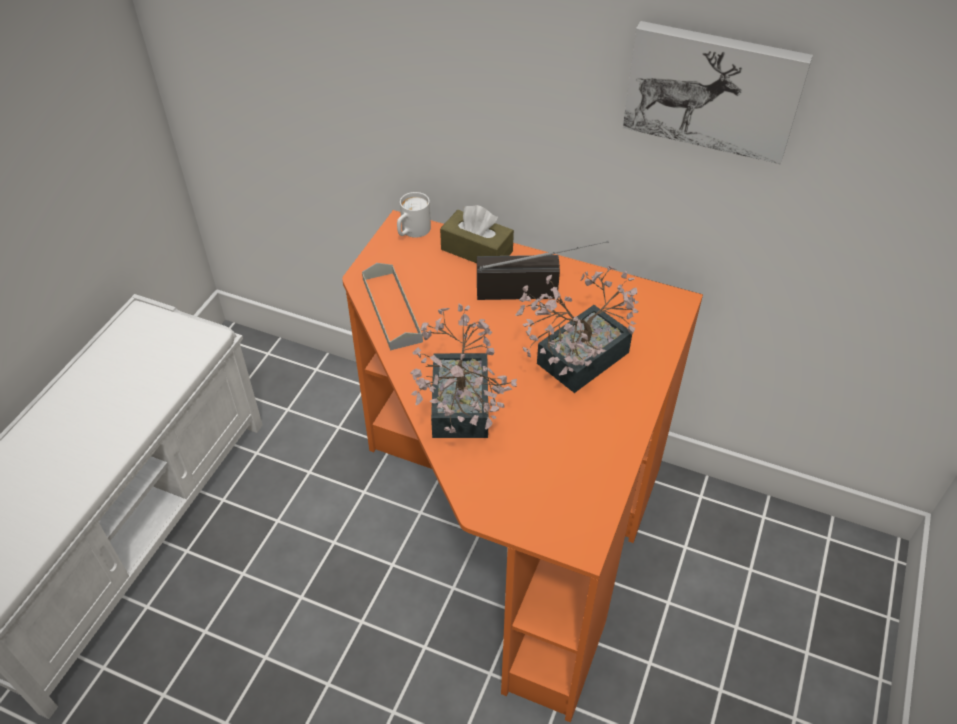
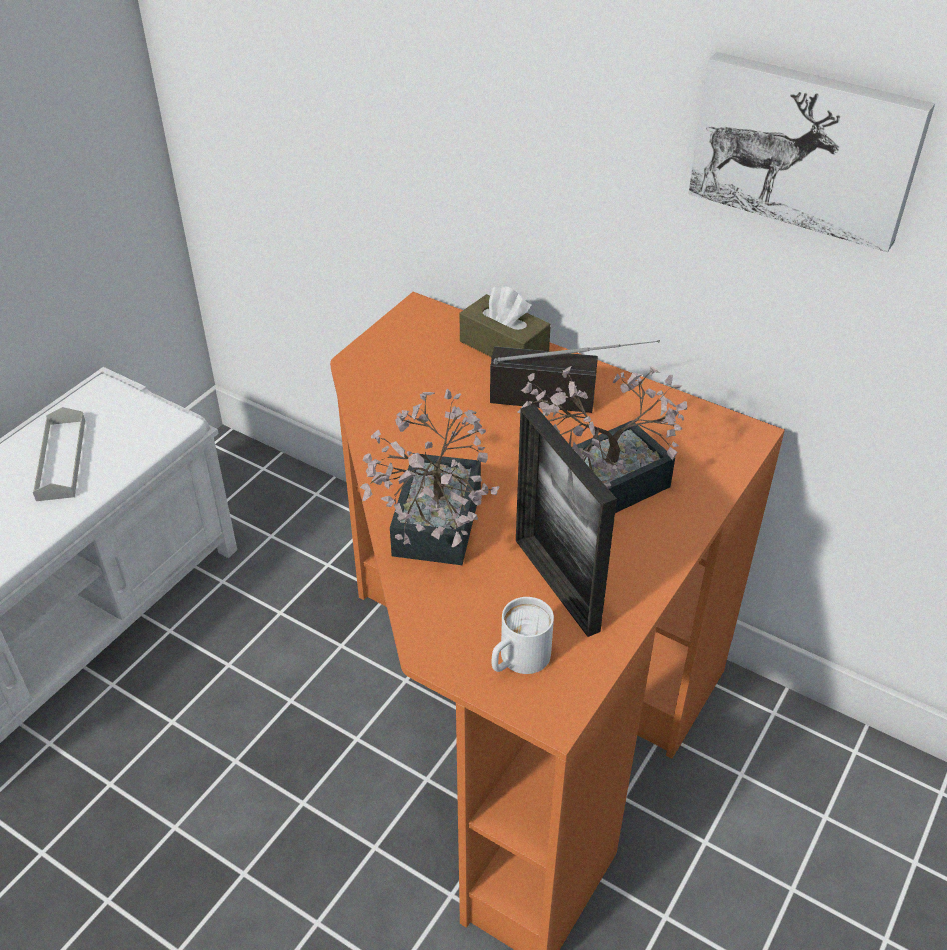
camera: 10 degrees right, 5 degrees down
grey tray [362,263,423,350] -> grey tray moved to [33,407,85,501]
white mug [397,192,431,238] -> white mug moved to [492,597,554,674]
none -> picture frame [516,404,617,637]

